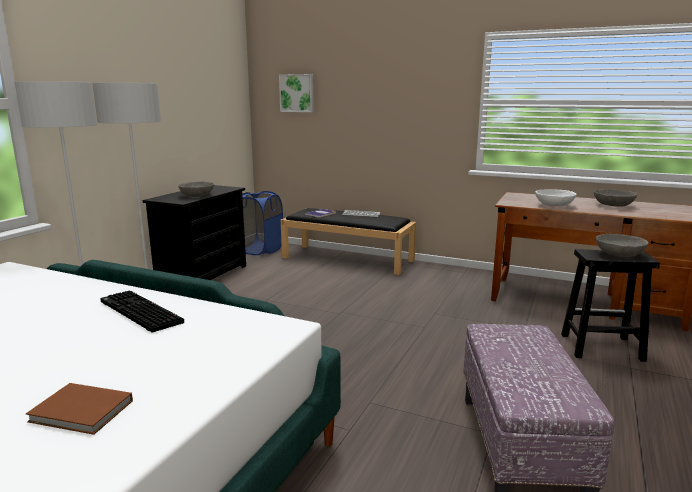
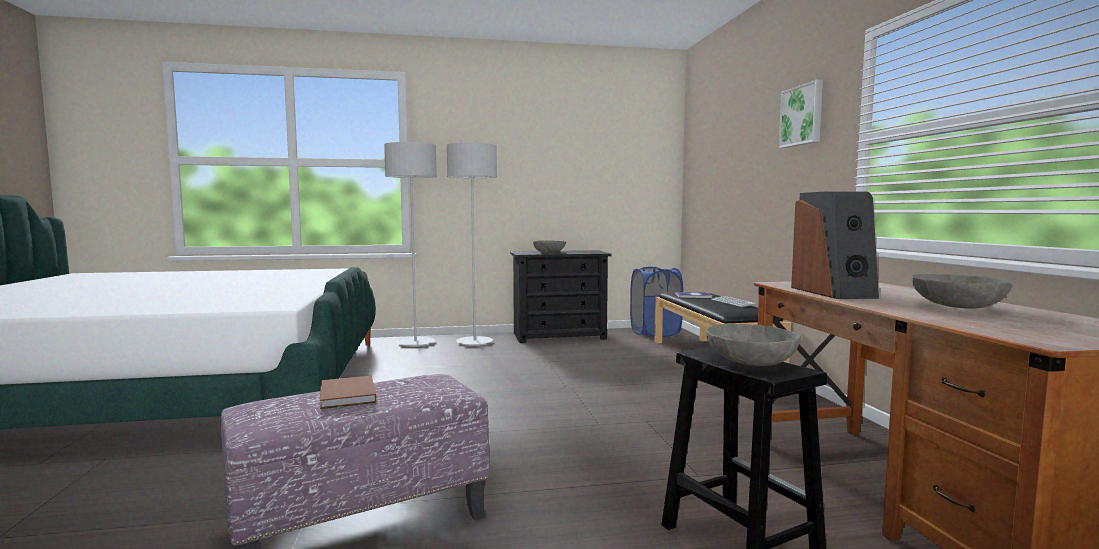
camera: 55 degrees right, 10 degrees down
brown book [26,383,133,435] -> brown book moved to [320,376,376,409]
keyboard [100,290,184,332] -> none
picture [279,74,314,112] -> picture moved to [779,80,823,148]
white bowl [535,189,576,207] -> speaker [791,191,879,299]

